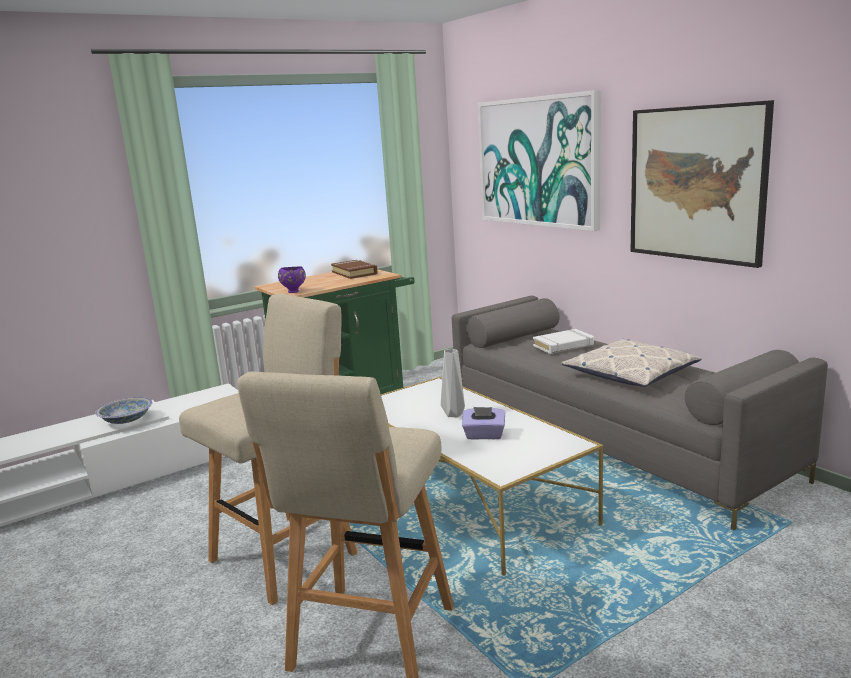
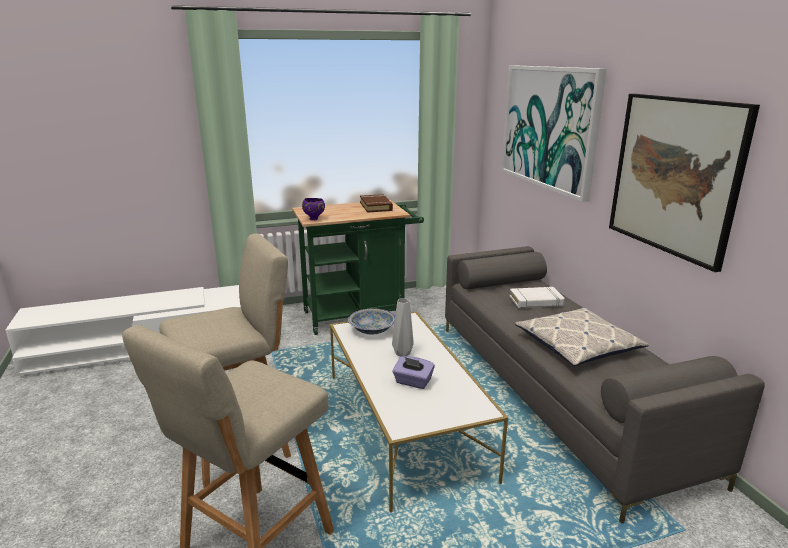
camera: 15 degrees right, 5 degrees up
bowl [95,397,152,424] -> bowl moved to [348,308,395,334]

